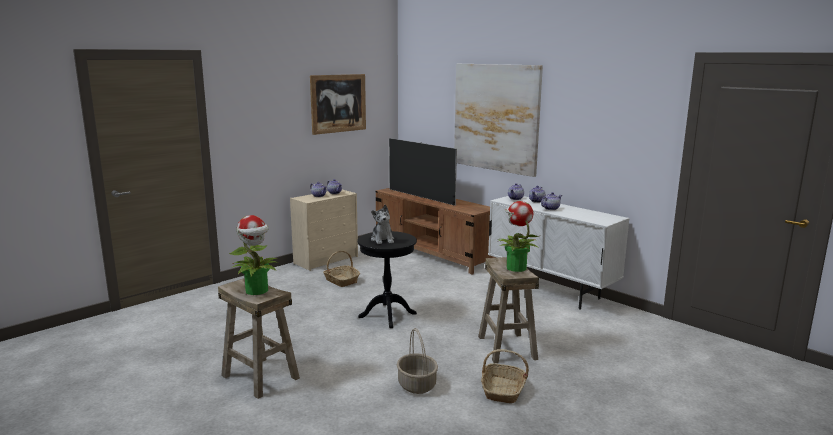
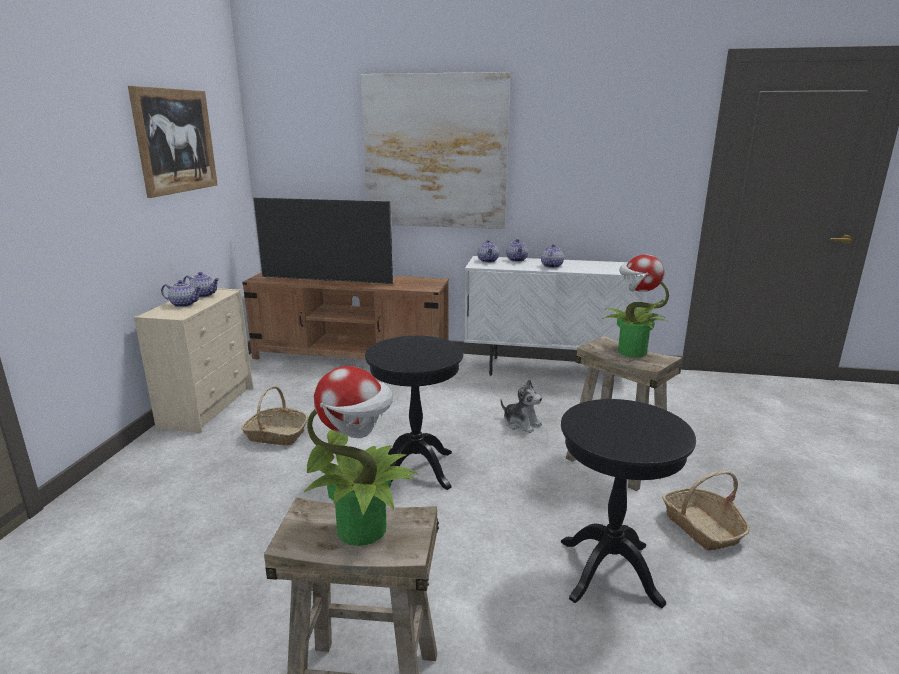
camera: 35 degrees left, 5 degrees up
plush toy [371,205,394,244] -> plush toy moved to [501,379,542,433]
basket [397,328,438,394] -> black side table [561,399,696,608]

